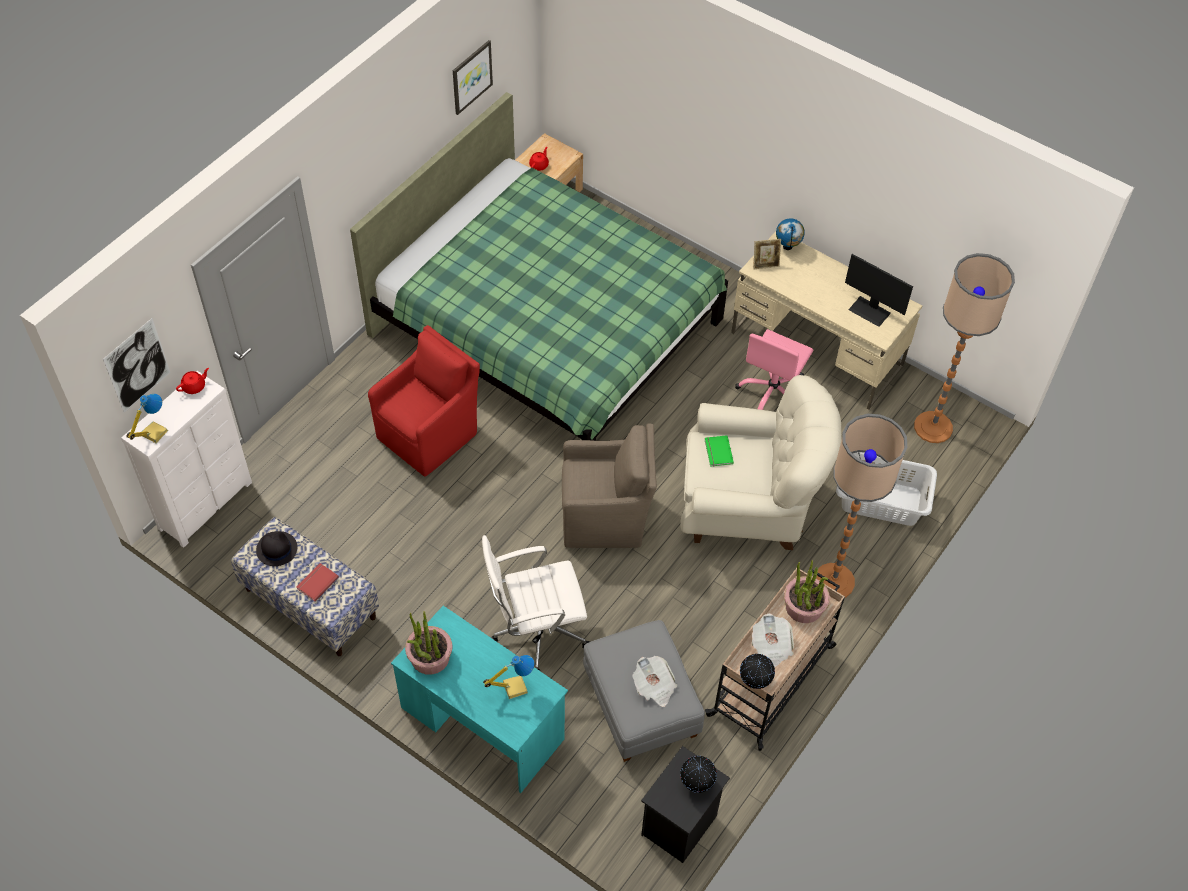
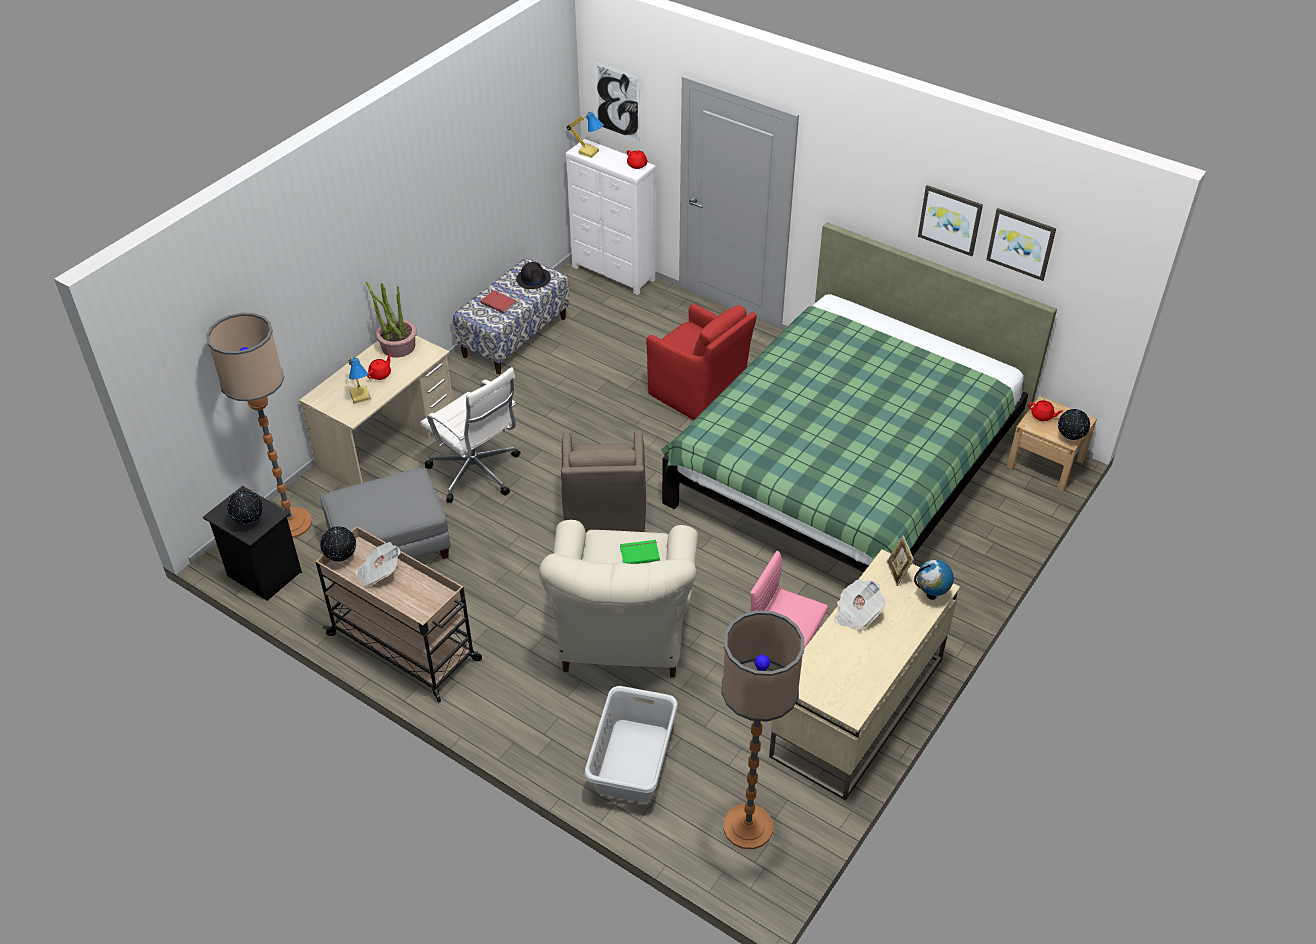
camera: 90 degrees right, 10 degrees down
turquoise desk [391,606,568,793] -> beige desk [299,336,453,487]
white office chair [482,535,590,671] -> white office chair turned 150 degrees clockwise [420,367,521,503]
newspaper [633,656,677,707] -> newspaper moved to [834,579,885,631]
potted plant [784,560,830,623] -> none
floor lamp [816,414,907,598] -> floor lamp moved to [206,313,312,538]
monitor [845,254,913,327] -> none
none -> red teapot [367,354,392,380]
none -> picture [918,185,983,256]
none -> globe [1058,409,1090,440]

